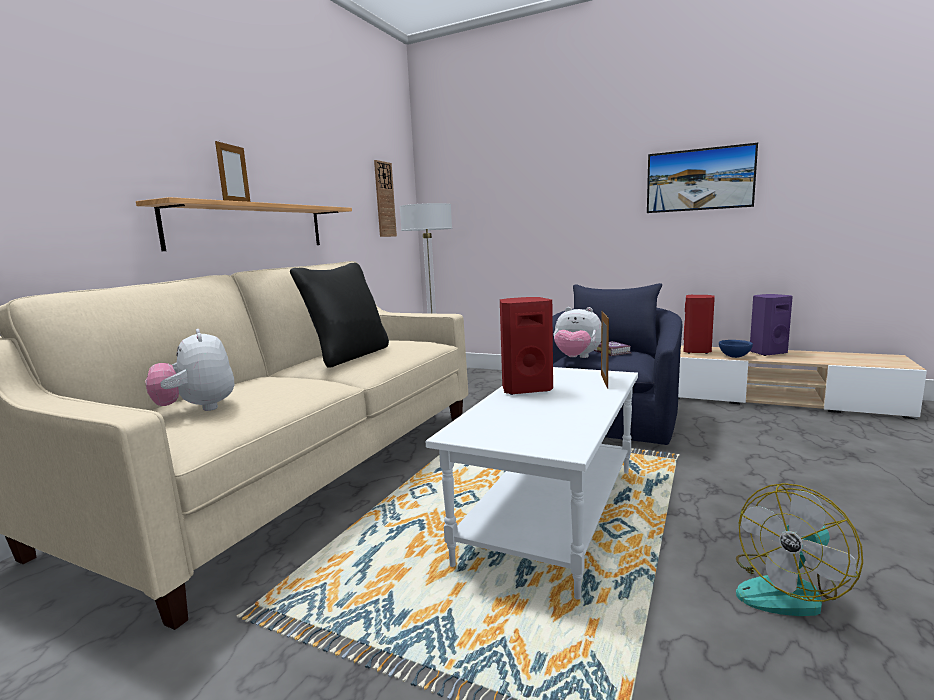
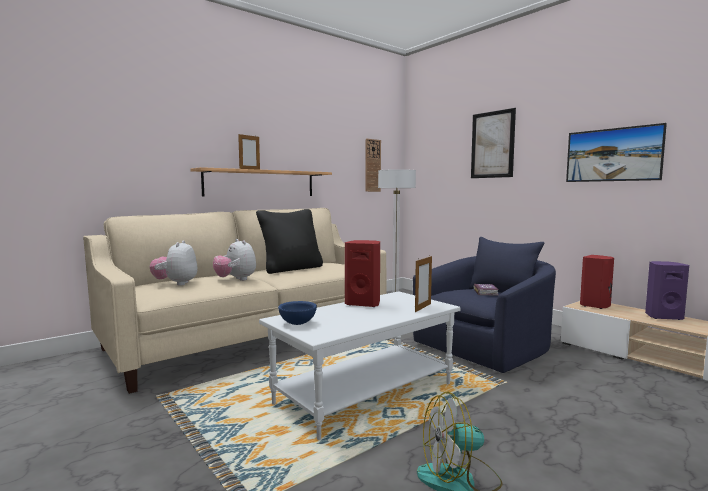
camera: 25 degrees right, 5 degrees down
plush toy [554,307,601,358] -> plush toy moved to [213,239,256,281]
blue bowl [719,340,753,358] -> blue bowl moved to [278,301,317,325]
none -> picture [471,108,516,178]

